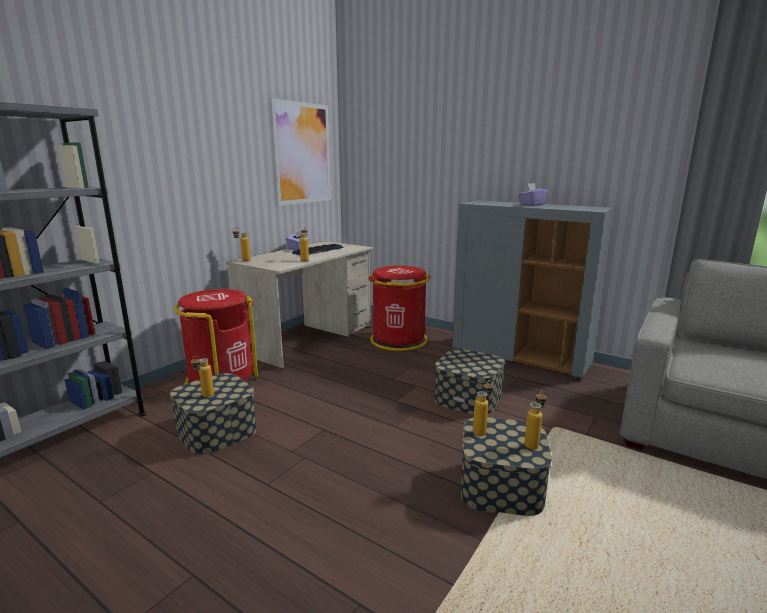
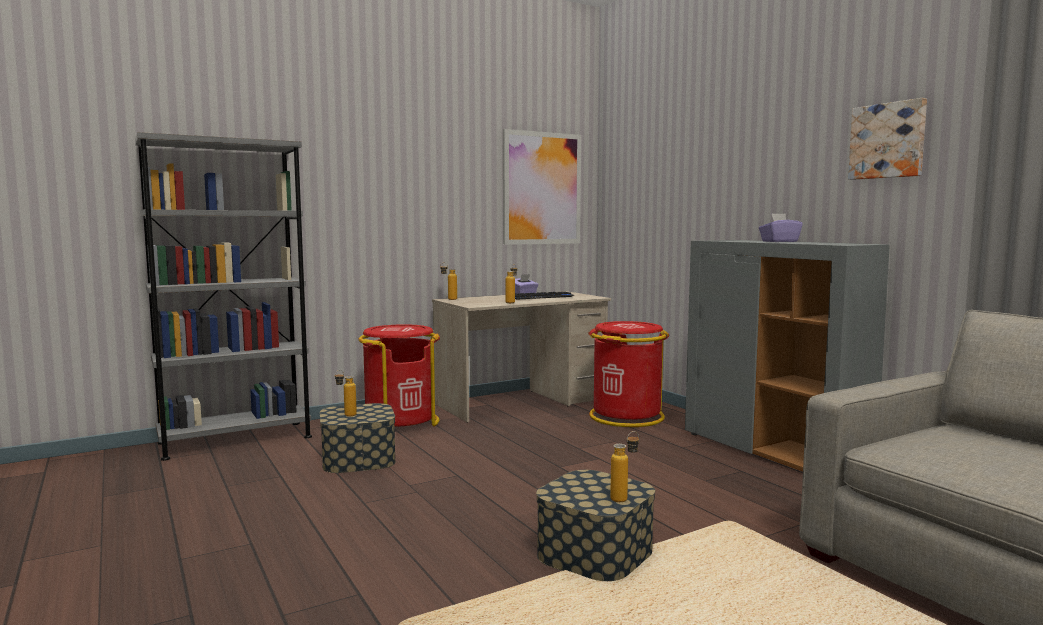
camera: 25 degrees right, 10 degrees down
storage box [435,349,505,415] -> none
bottle [473,380,493,436] -> none
none -> picture [848,98,927,180]

